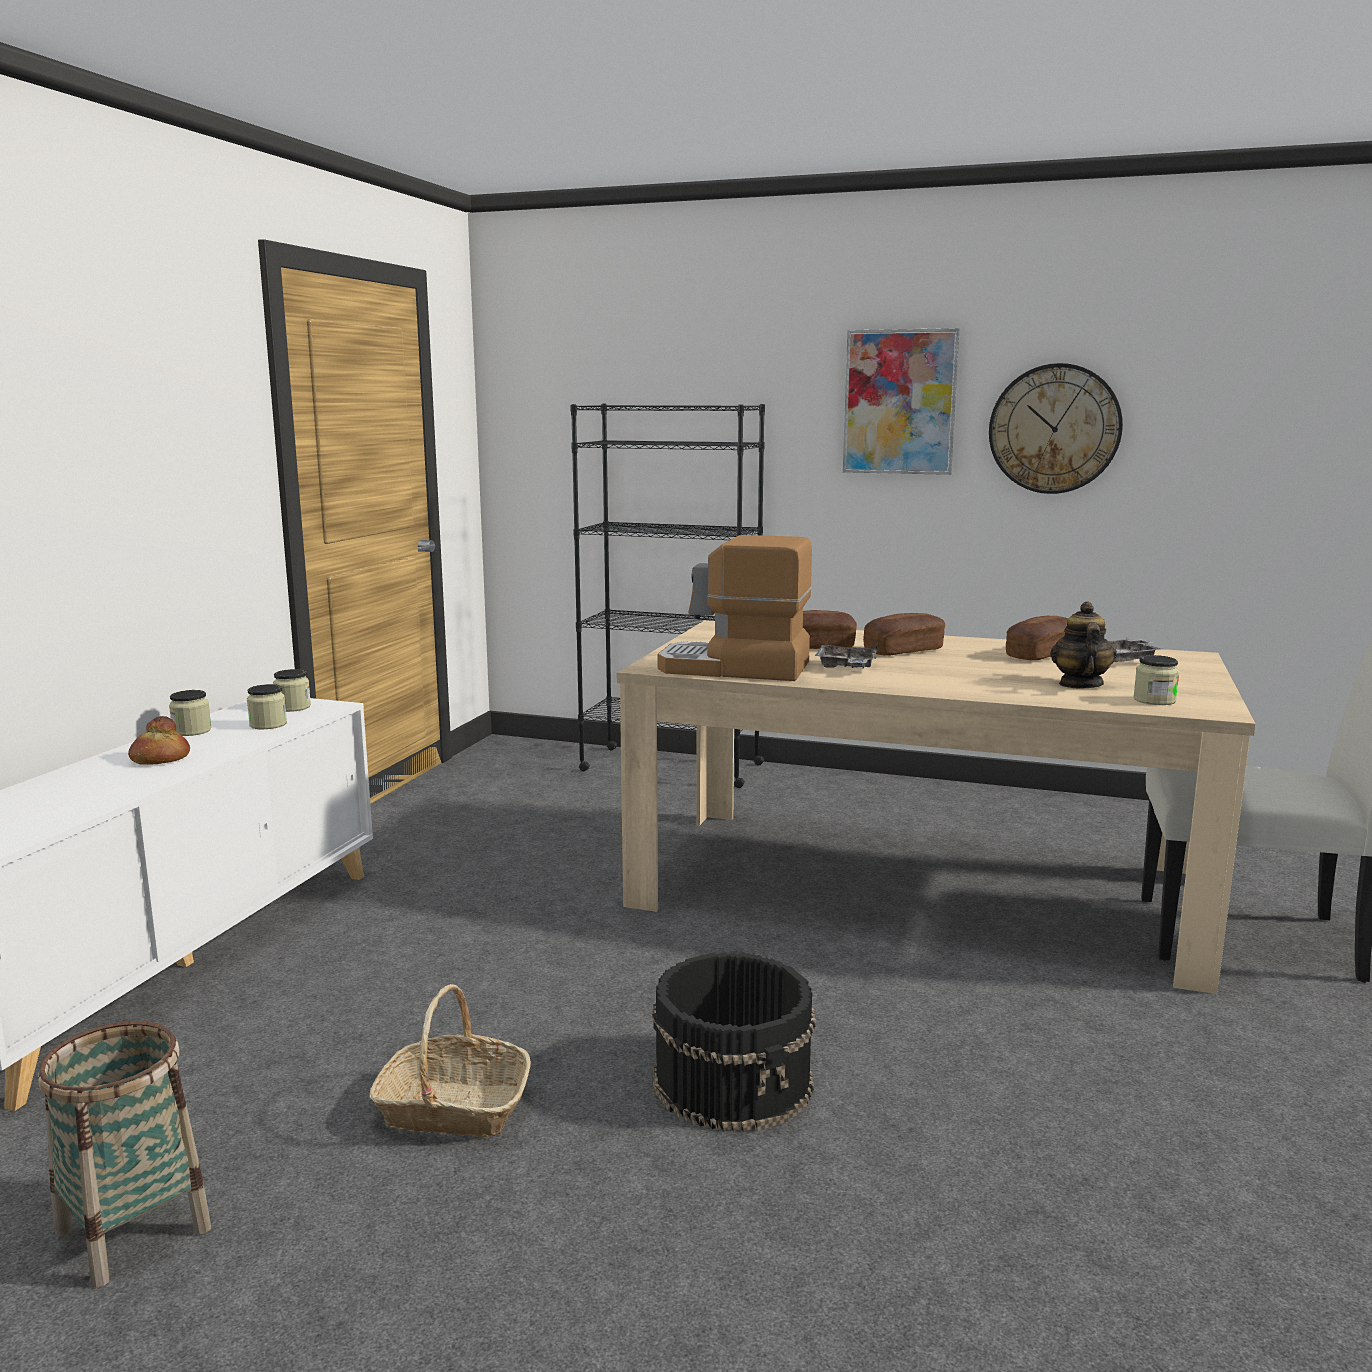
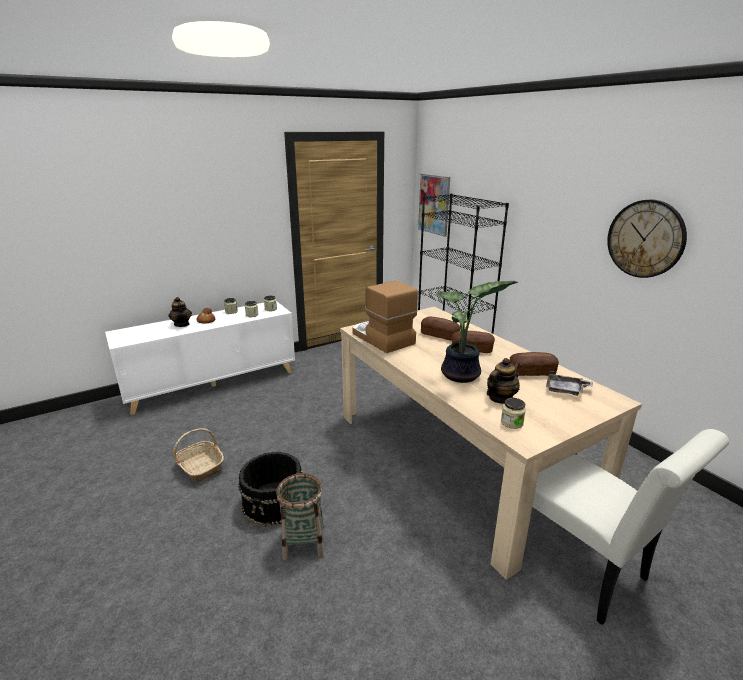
camera: 40 degrees right, 10 degrees up
basket [38,1021,211,1288] -> basket moved to [277,473,324,560]
grey tray [815,643,878,668] -> none
picture [843,328,959,475] -> picture moved to [418,174,450,237]
none -> teapot [168,297,192,327]
none -> potted plant [435,281,518,383]

